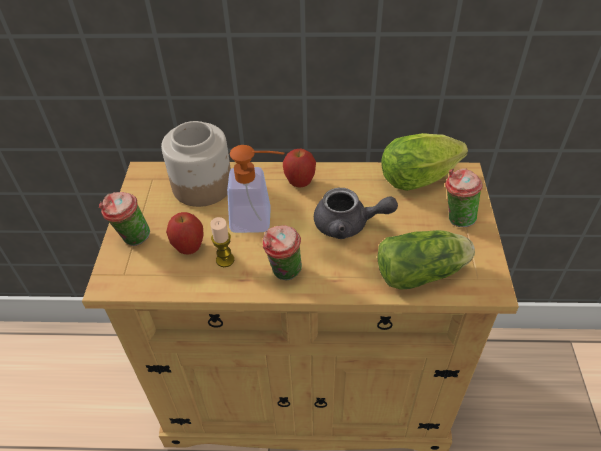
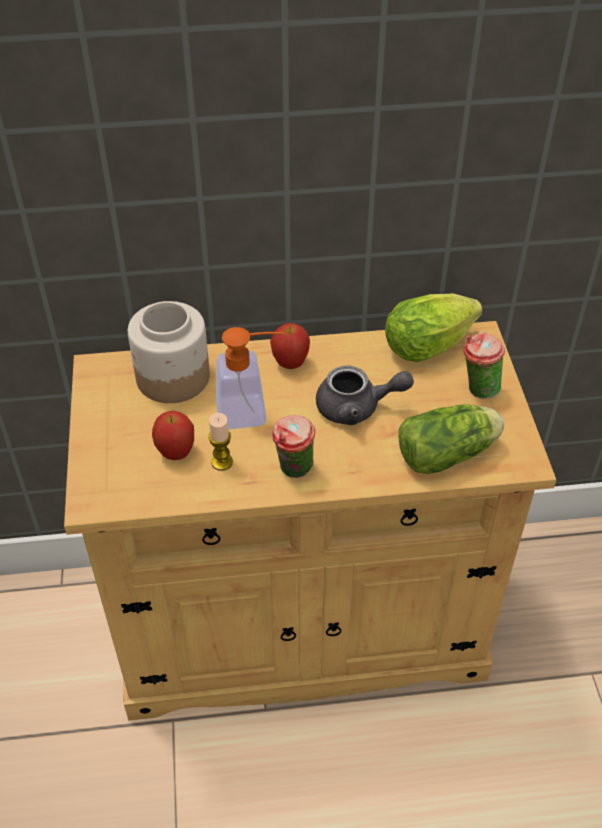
camera: 10 degrees left, 0 degrees up
cup [99,192,150,246] -> none

